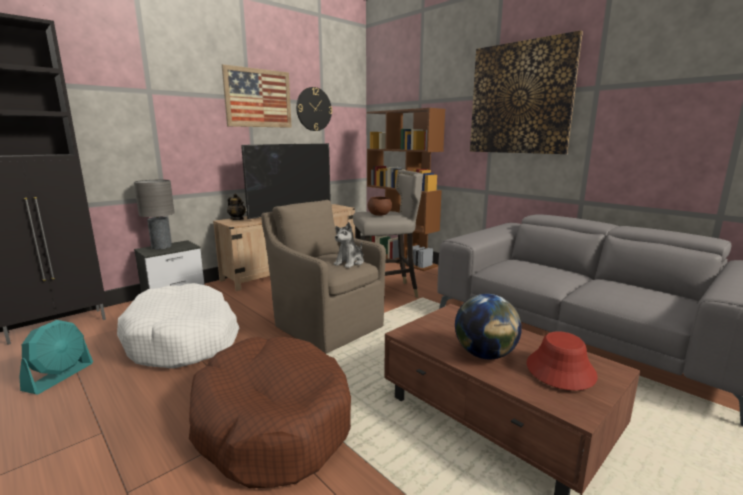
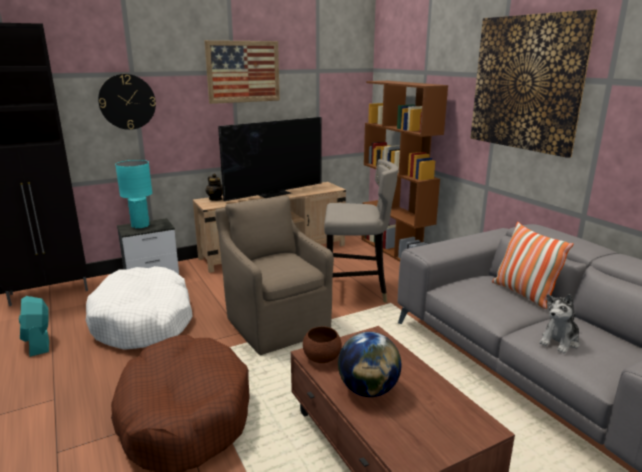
camera: 15 degrees right, 5 degrees up
turquoise fan [19,320,93,394] -> turquoise fan turned 120 degrees clockwise [19,296,49,357]
grey table lamp [134,180,175,250] -> turquoise table lamp [115,160,152,228]
wall clock [296,87,332,131] -> wall clock moved to [98,74,156,130]
plush toy [334,222,364,268] -> plush toy moved to [539,294,580,354]
brown bowl [368,197,392,216] -> brown bowl moved to [303,326,342,363]
red hat [527,331,598,390] -> none
none -> pillow [492,222,573,309]

